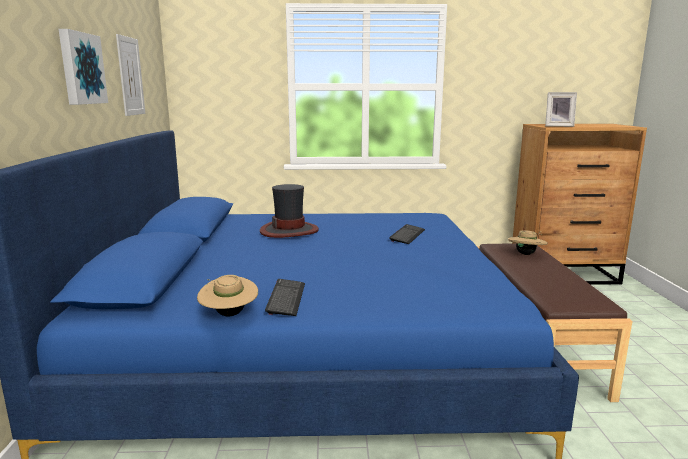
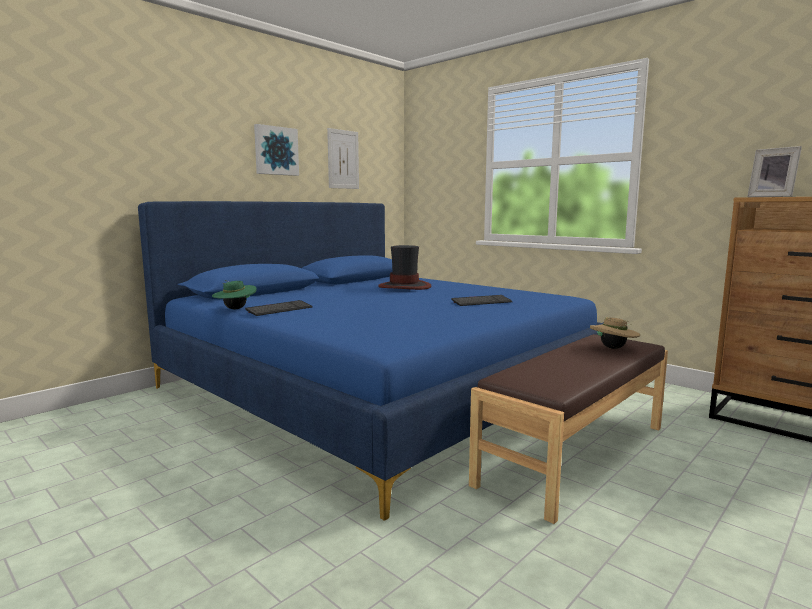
camera: 45 degrees right, 5 degrees down
beige hat [197,275,258,316] -> green hat [212,280,256,309]

